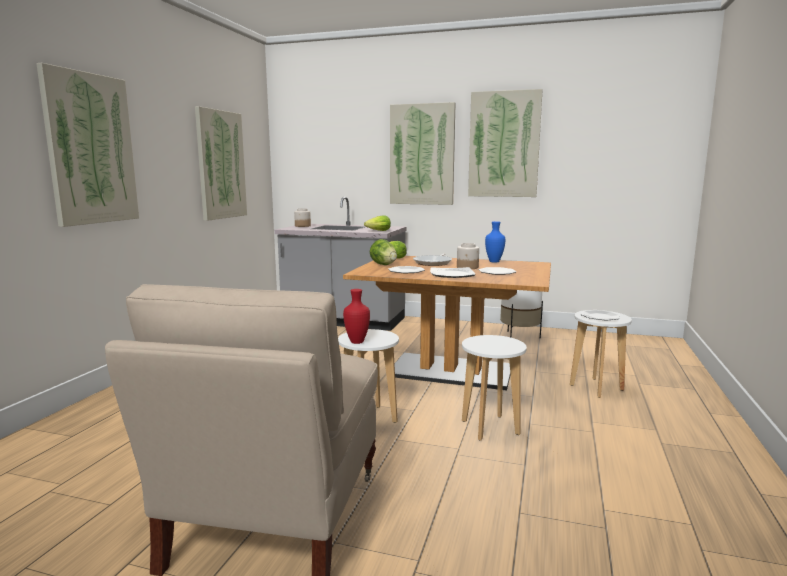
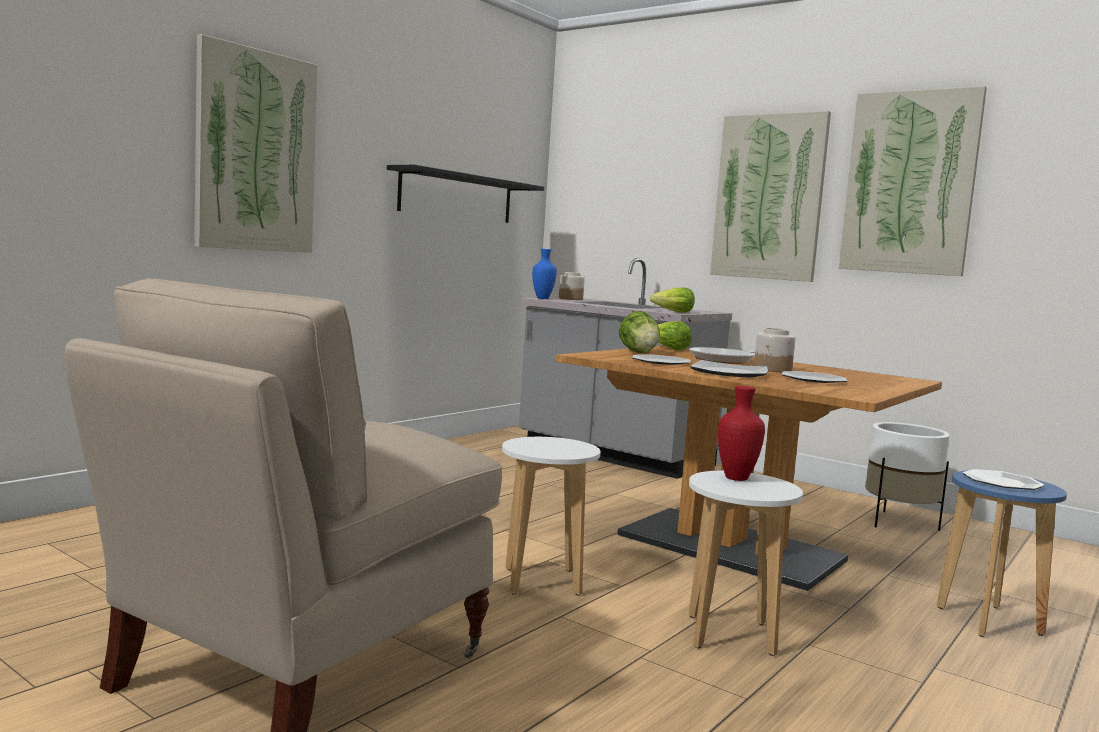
camera: 20 degrees right, 5 degrees down
picture [195,106,247,221] -> black shelf [387,165,544,223]
red vase [343,289,370,344] -> red vase moved to [718,386,765,481]
blue vase [485,221,505,263] -> blue vase moved to [532,249,557,299]
white stool [570,310,632,398] -> blue stool [936,471,1067,637]

